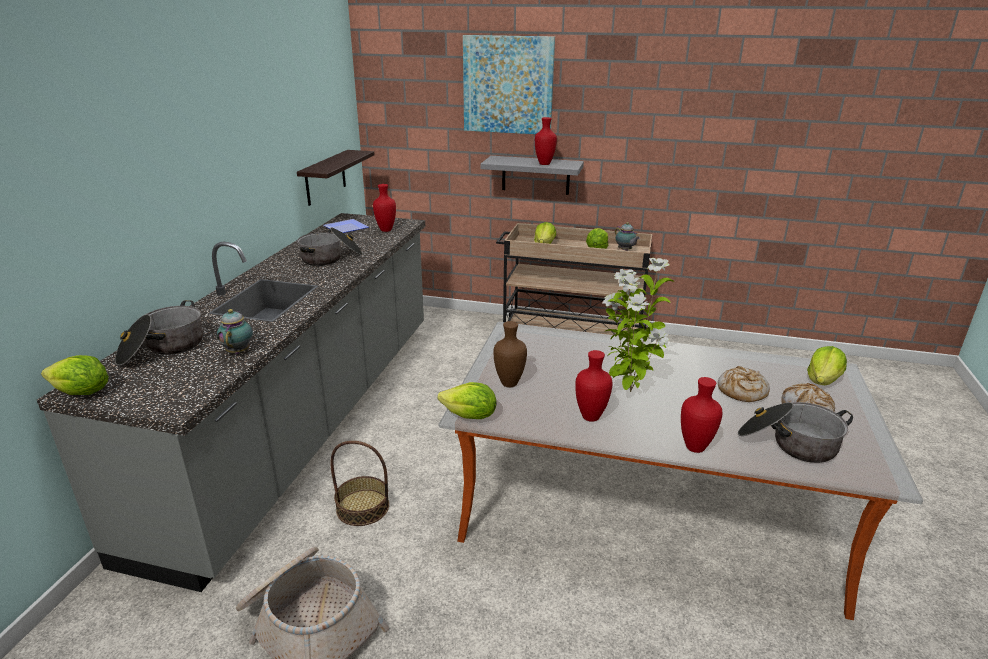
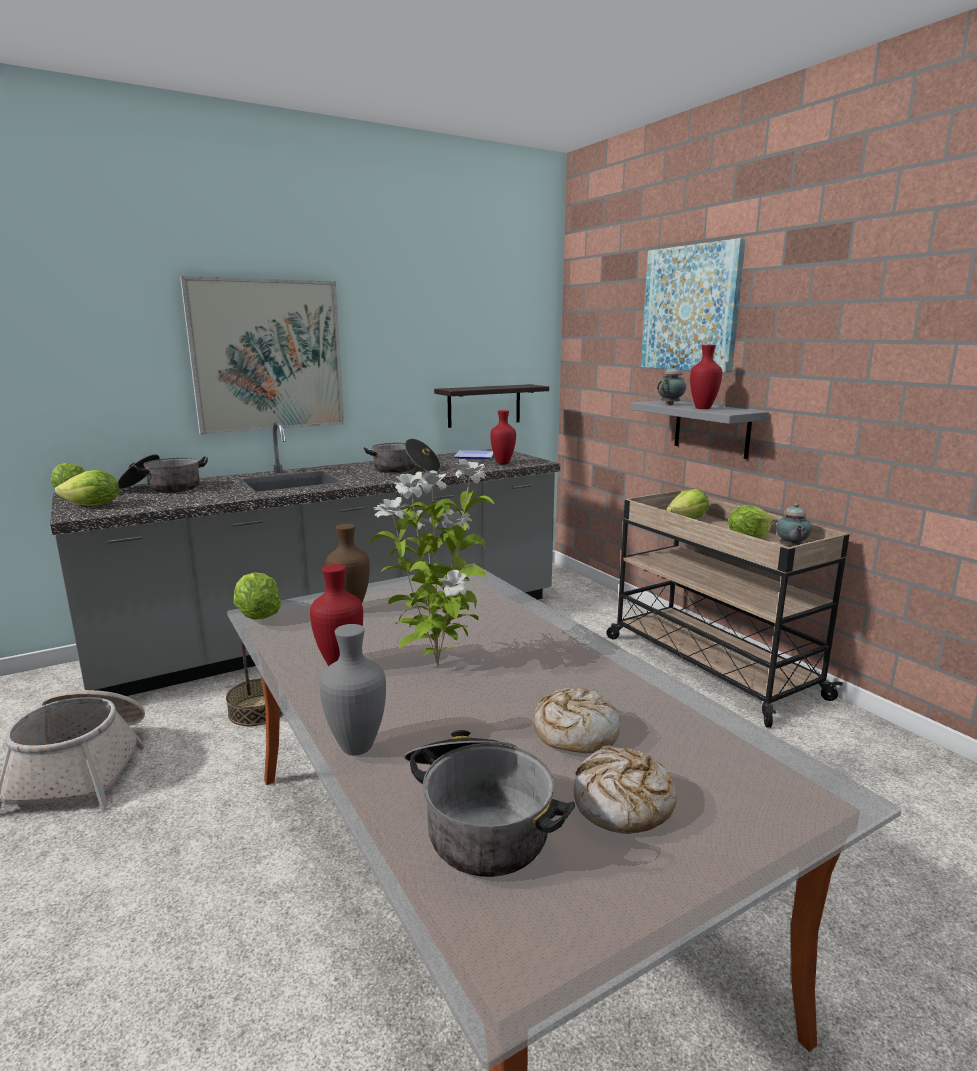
camera: 45 degrees right, 10 degrees down
teapot [217,309,253,354] -> teapot moved to [657,365,686,405]
red vase [681,377,723,453] -> grey vase [320,624,386,755]
lettuce [807,346,847,385] -> lettuce moved to [55,470,119,506]
none -> picture [180,276,344,435]

